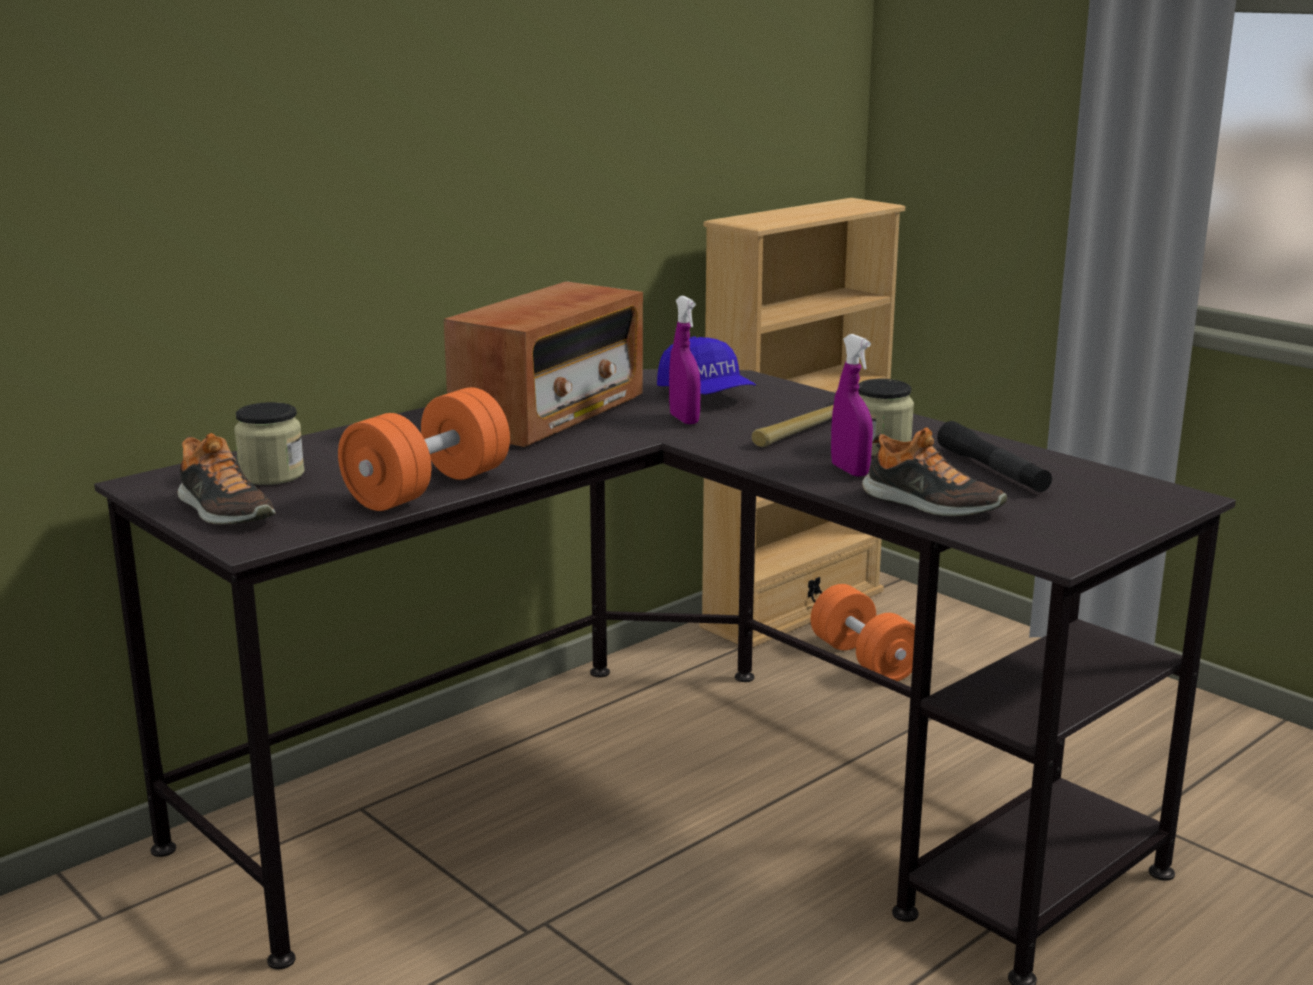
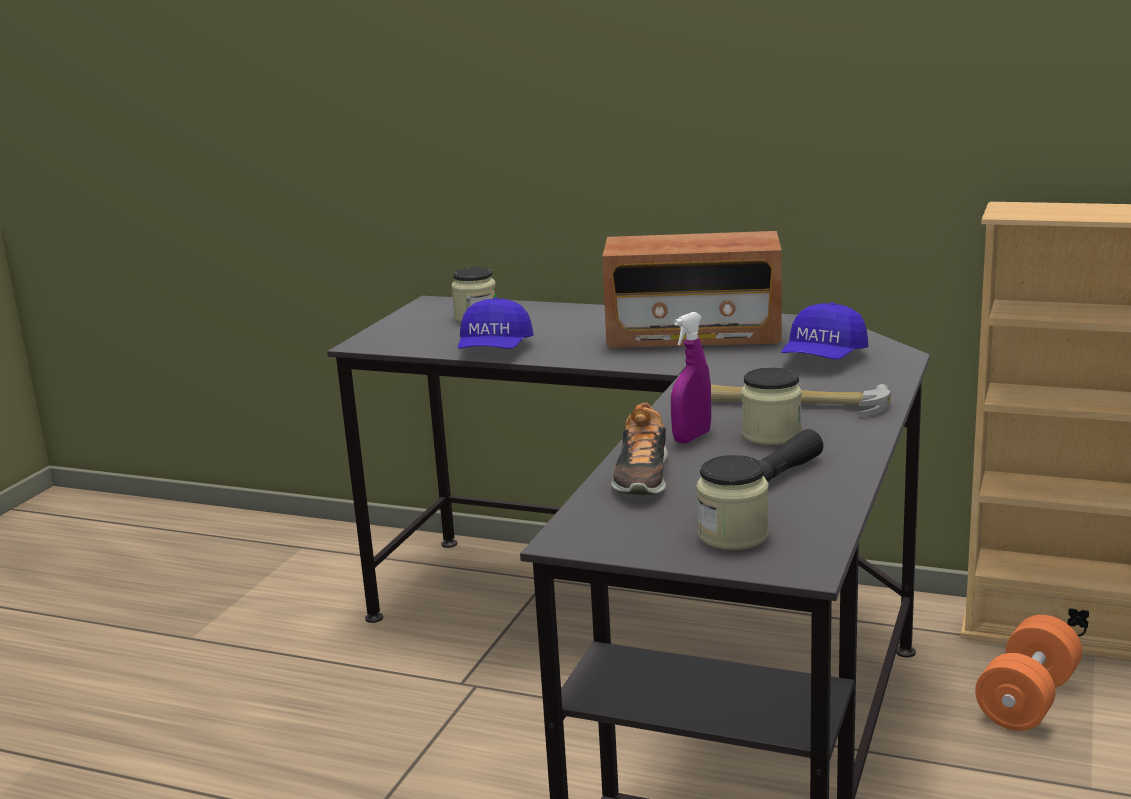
camera: 65 degrees right, 0 degrees up
shoe [178,433,276,525] -> none
orange dumbbell [338,387,510,511] -> blue cap [458,297,534,349]
purple spray bottle [669,296,701,424] -> none
none -> jar [697,455,769,550]

